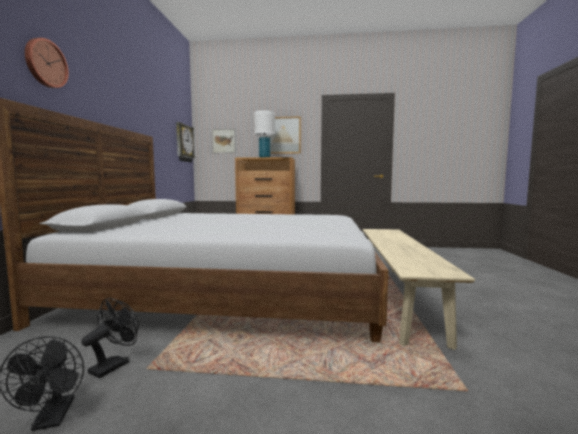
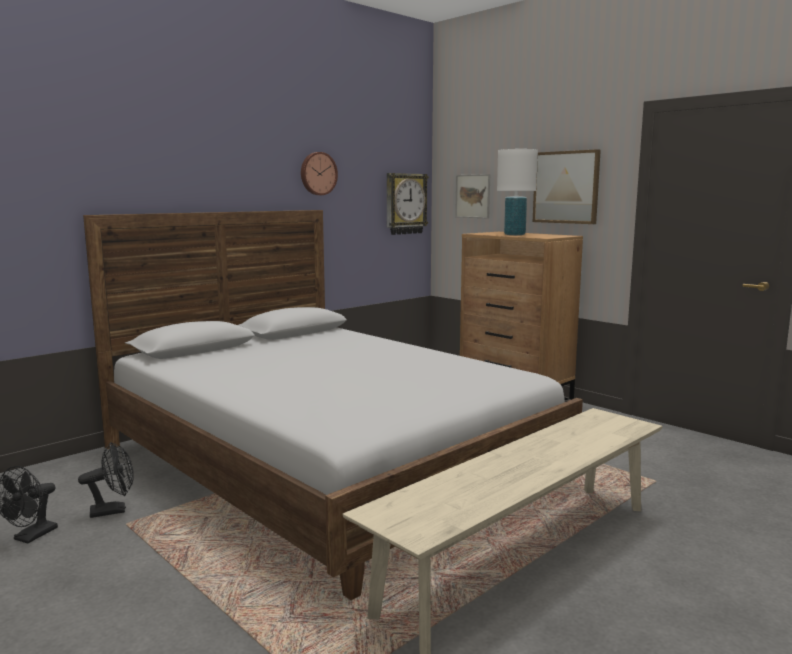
camera: 40 degrees right, 5 degrees up
wall clock [25,38,69,88] -> wall clock moved to [301,152,338,195]

